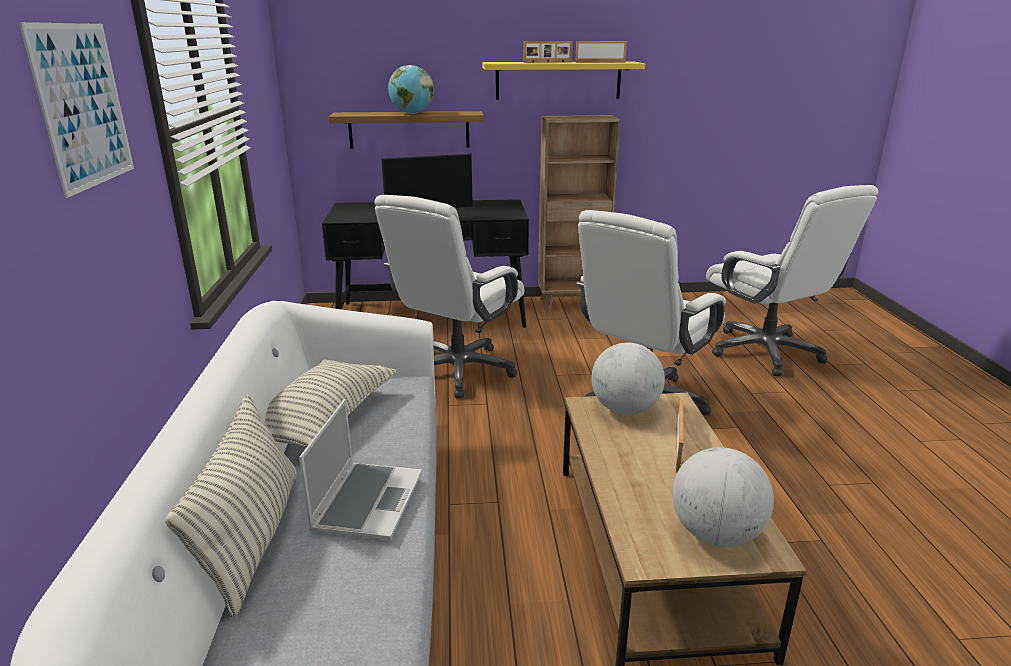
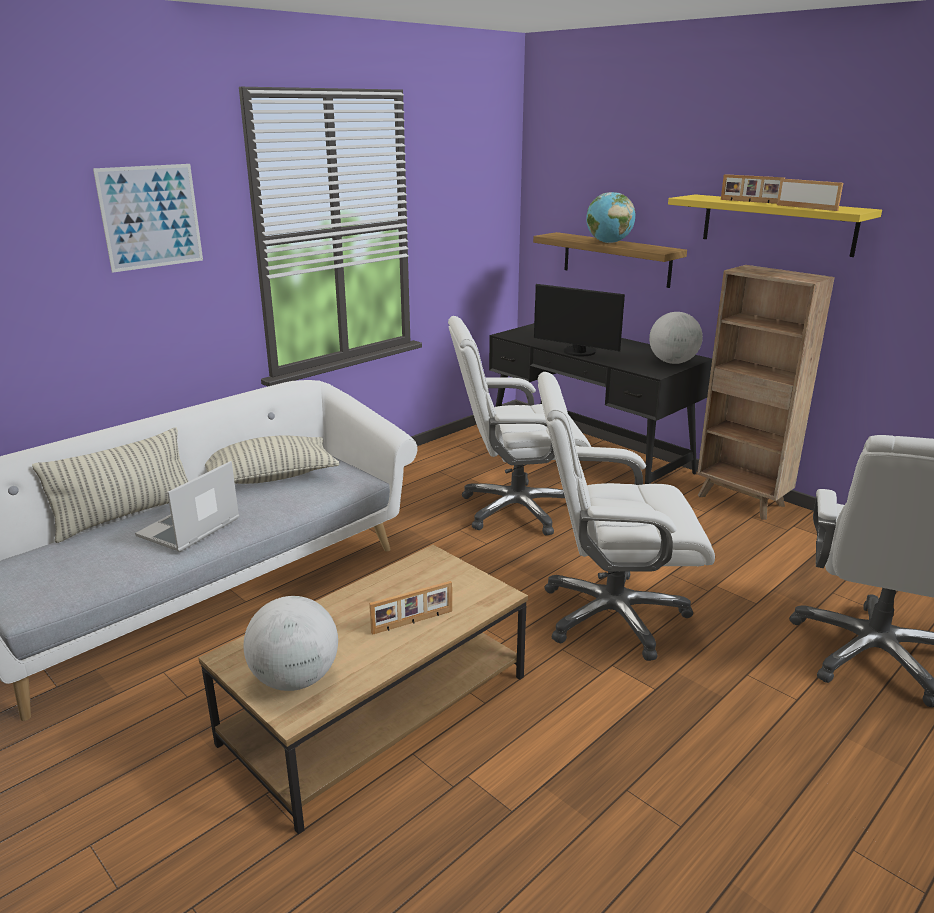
camera: 50 degrees right, 0 degrees up
laptop [299,399,422,540] -> laptop turned 150 degrees clockwise [135,461,239,552]
globe [591,343,665,415] -> globe moved to [649,312,703,364]

